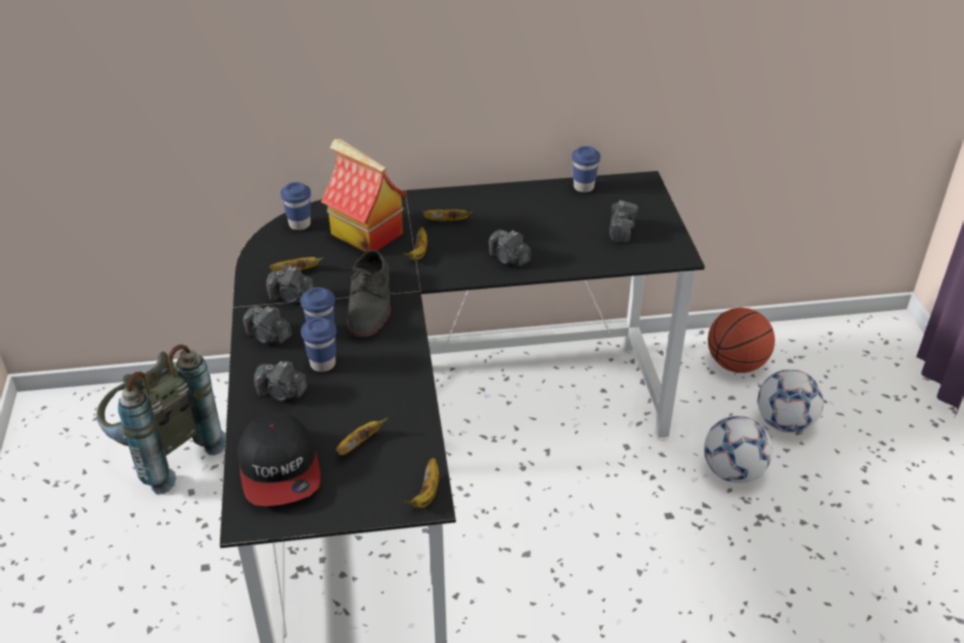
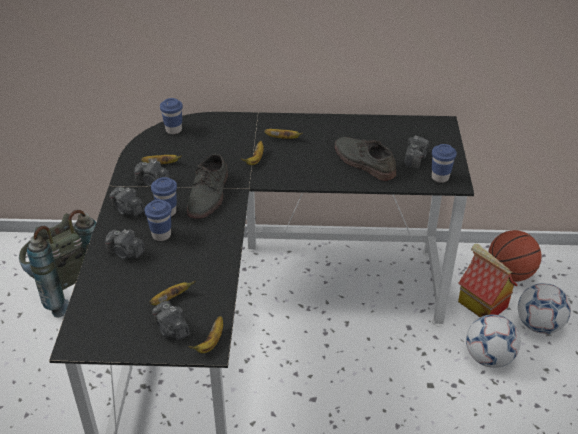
camera: 10 degrees right, 0 degrees up
cap [237,414,321,506] -> none
toy house [321,139,408,252] -> toy house moved to [458,244,518,317]
camera [489,230,531,266] -> camera moved to [152,301,190,340]
blue cup [572,146,600,192] -> blue cup moved to [432,144,457,183]
none -> grey shoe [335,137,396,181]

